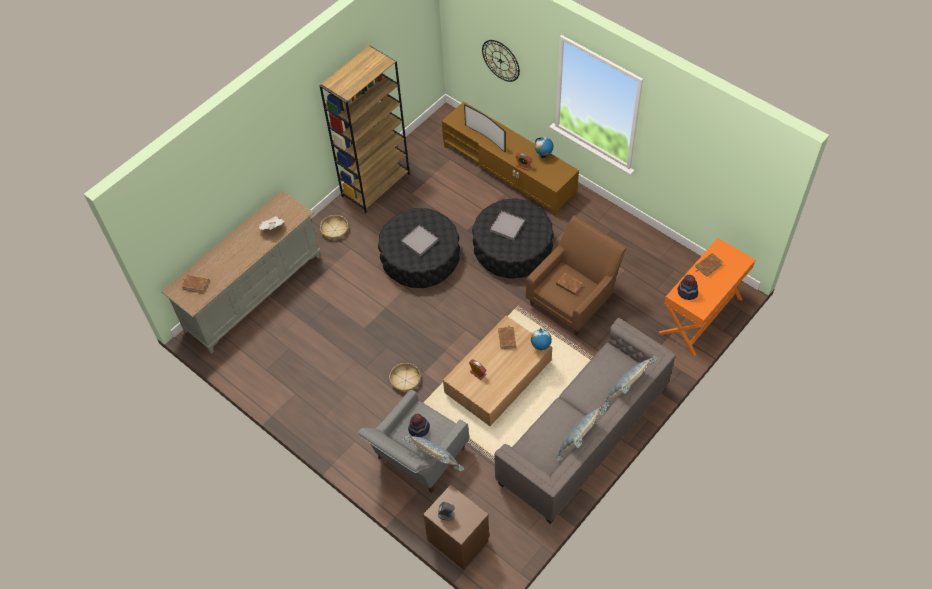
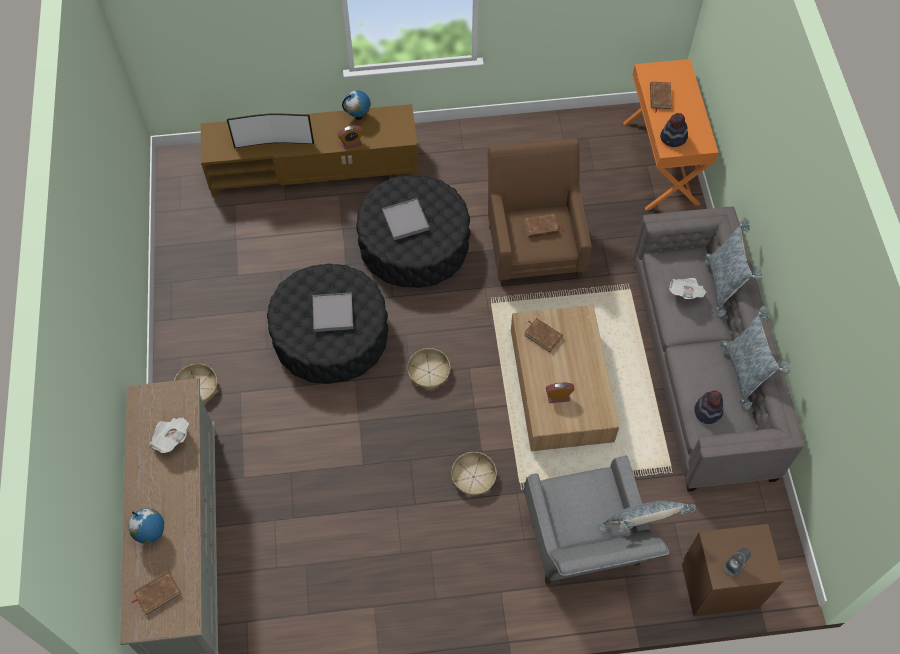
camera: 50 degrees left, 5 degrees up
brown bookcase [320,46,410,213] -> none
hat [408,414,430,437] -> hat moved to [694,391,723,424]
wall clock [482,40,520,82] -> none
globe [531,328,552,350] -> globe moved to [129,508,164,544]
none -> basket [407,348,450,390]
none -> newspaper [669,278,707,299]

